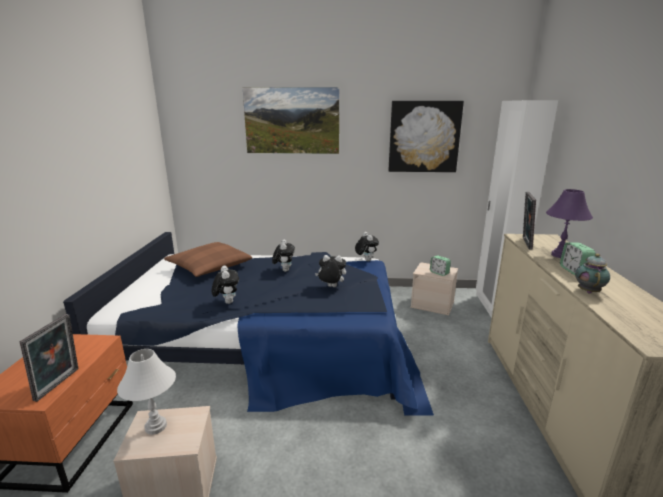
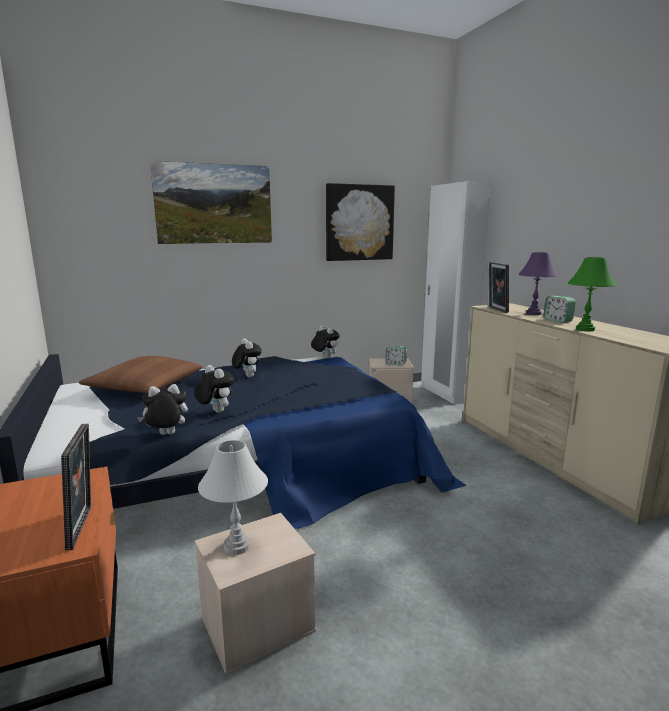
camera: 25 degrees left, 5 degrees down
plush toy [315,255,346,287] -> plush toy moved to [137,384,188,435]
teapot [575,254,610,294] -> green table lamp [568,257,617,331]

